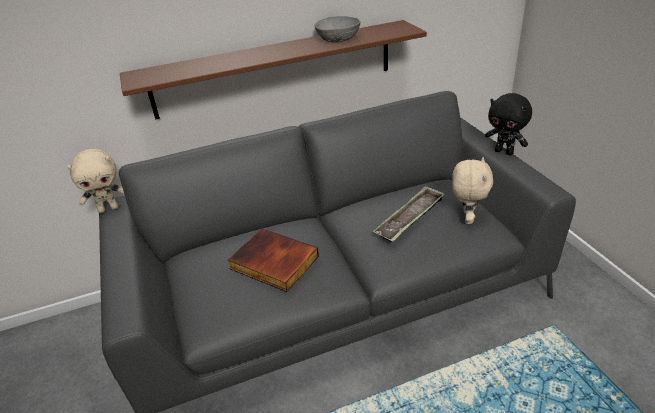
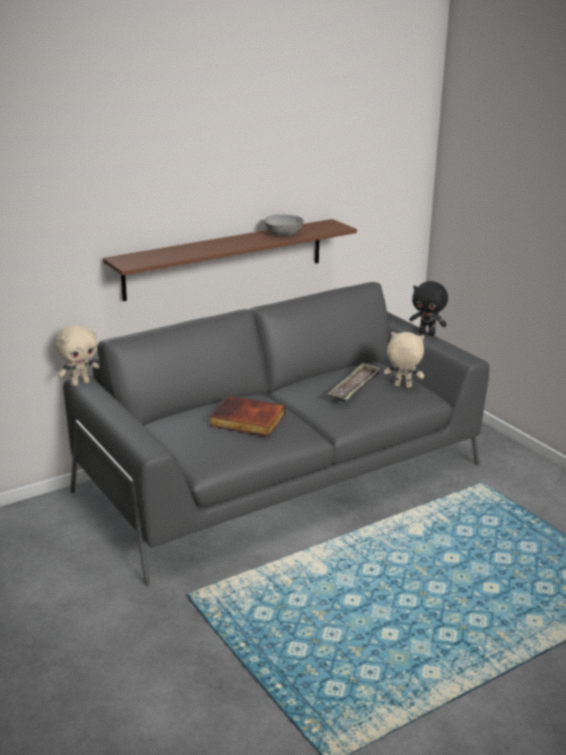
camera: 15 degrees left, 10 degrees down
beige plush toy [452,157,493,224] -> beige plush toy turned 75 degrees counterclockwise [384,332,424,388]

